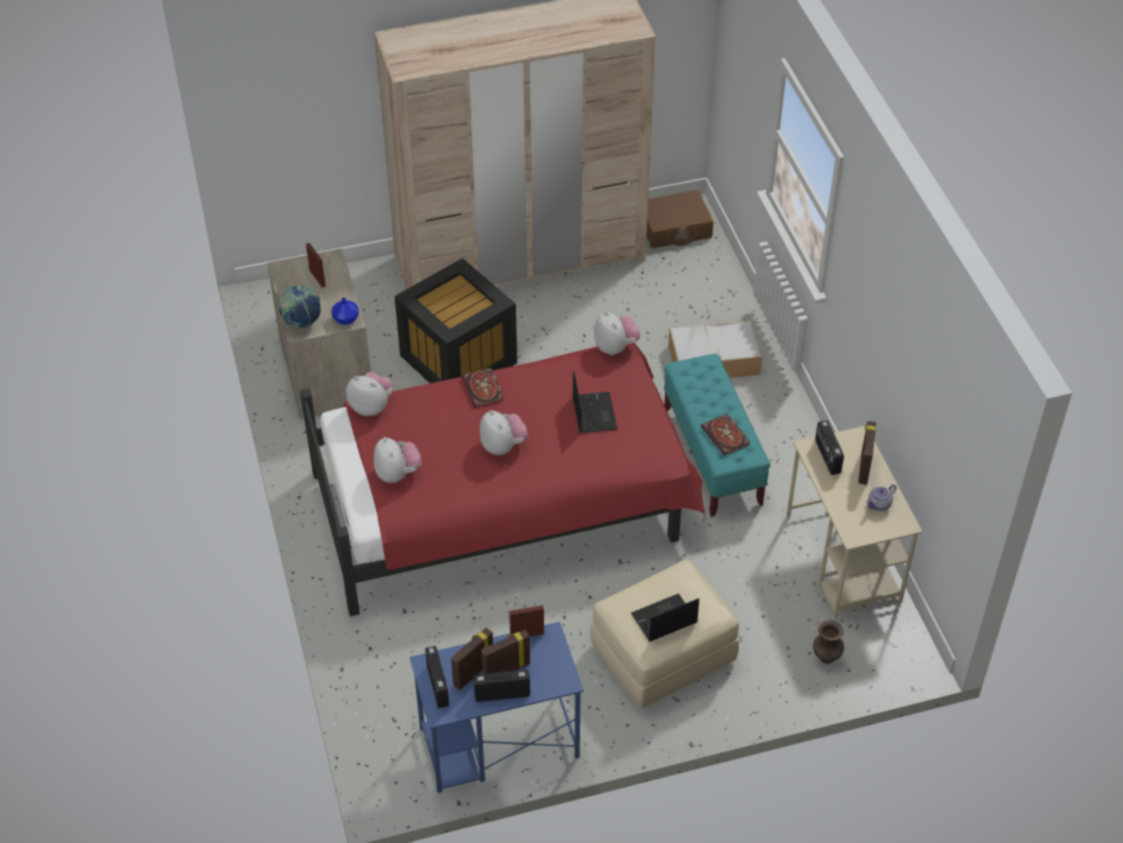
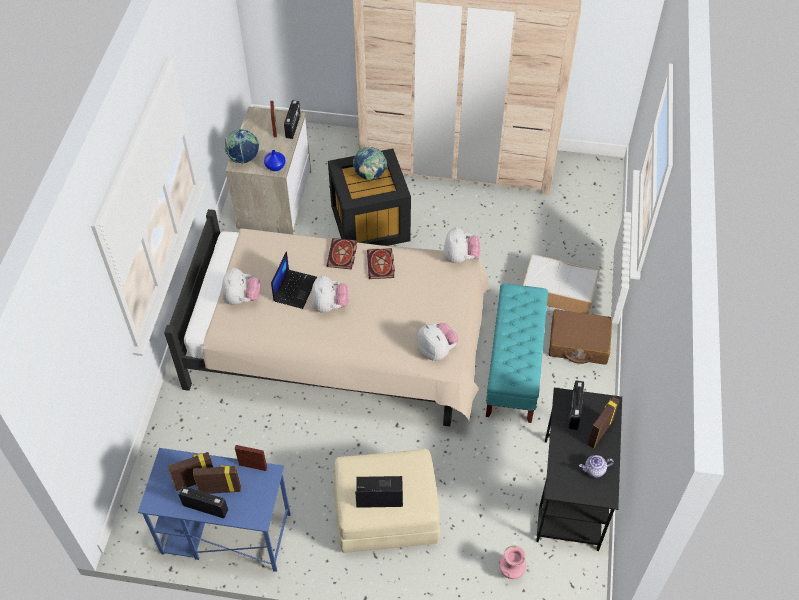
camera: 25 degrees right, 5 degrees up
red bed [300,342,706,616] -> beige bed [164,209,491,426]
plush toy [346,372,393,416] -> plush toy moved to [417,323,459,361]
radio [425,646,449,708] -> radio moved to [284,100,301,139]
laptop [572,371,617,433] -> laptop moved to [271,251,317,309]
brown suitcase [646,190,713,248] -> brown suitcase moved to [549,309,612,365]
book [701,414,750,456] -> book moved to [367,248,395,279]
beige desk [786,426,923,619] -> black desk [536,388,622,551]
brown vase [813,620,844,664] -> pink vase [499,546,526,579]
none -> globe [353,147,387,180]

